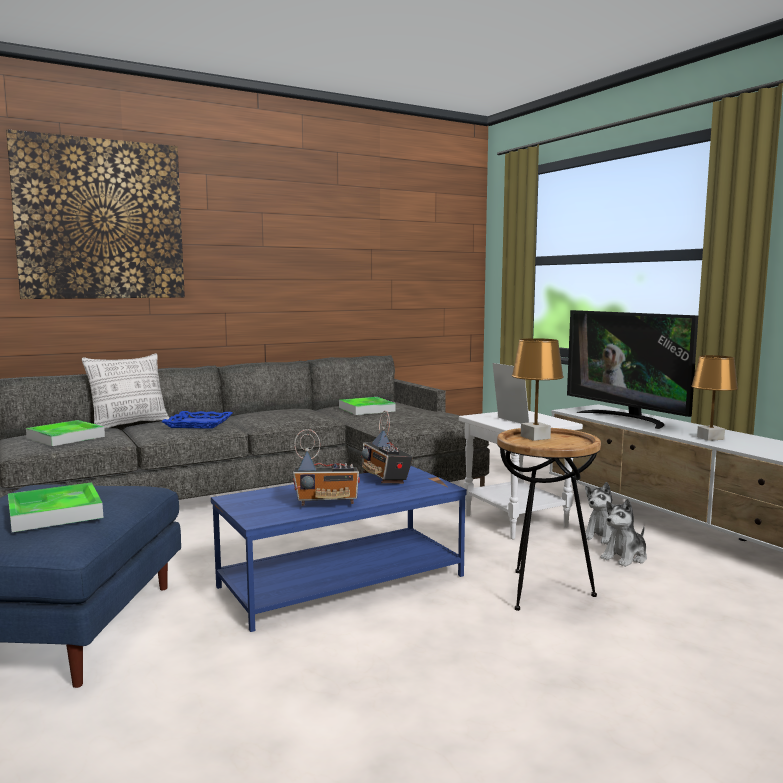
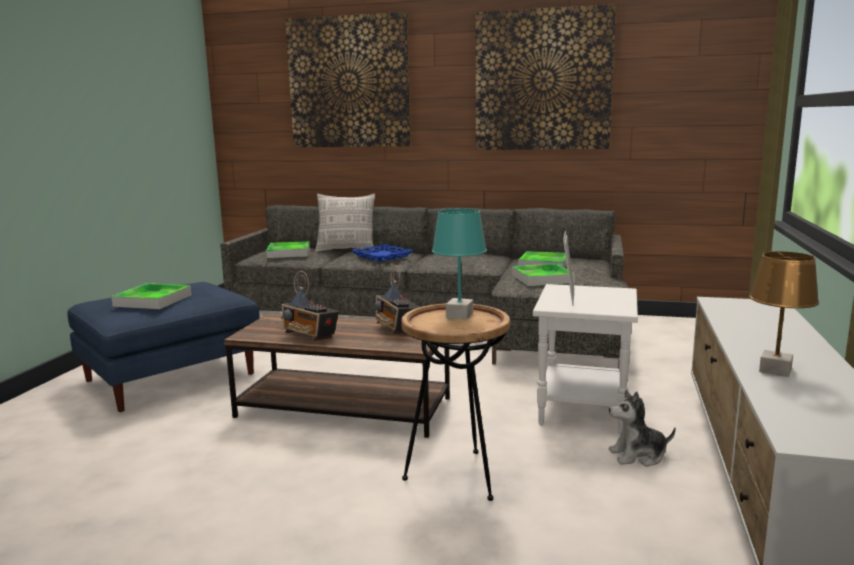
camera: 45 degrees right, 5 degrees up
blue coffee table [211,466,467,632] -> brown coffee table [224,313,450,438]
radio [361,411,413,484] -> radio turned 45 degrees counterclockwise [374,265,419,334]
brown table lamp [512,338,564,441] -> turquoise table lamp [432,209,487,320]
television [567,310,698,429] -> none
plush toy [601,499,647,567] -> none
none -> picture [476,4,616,150]
none -> tray [512,263,575,286]

